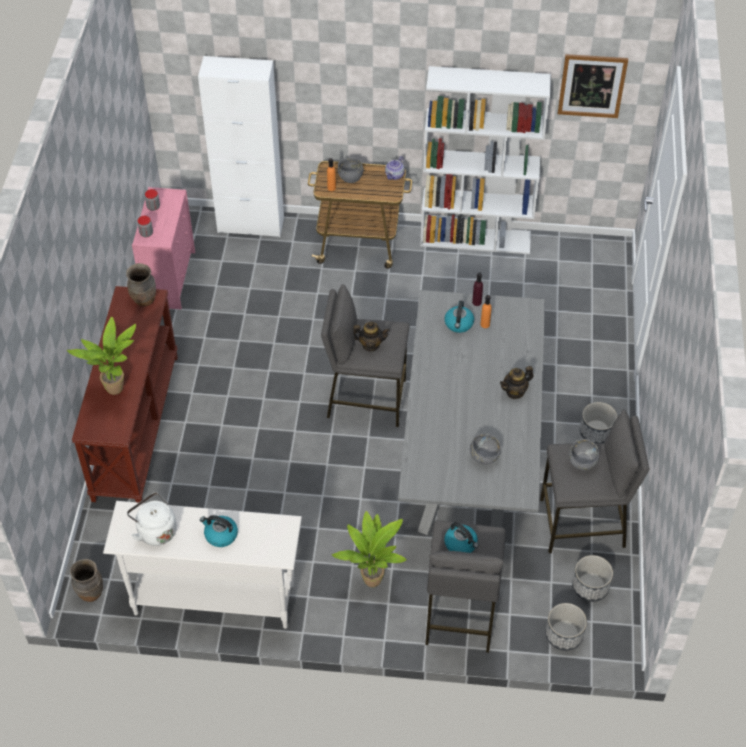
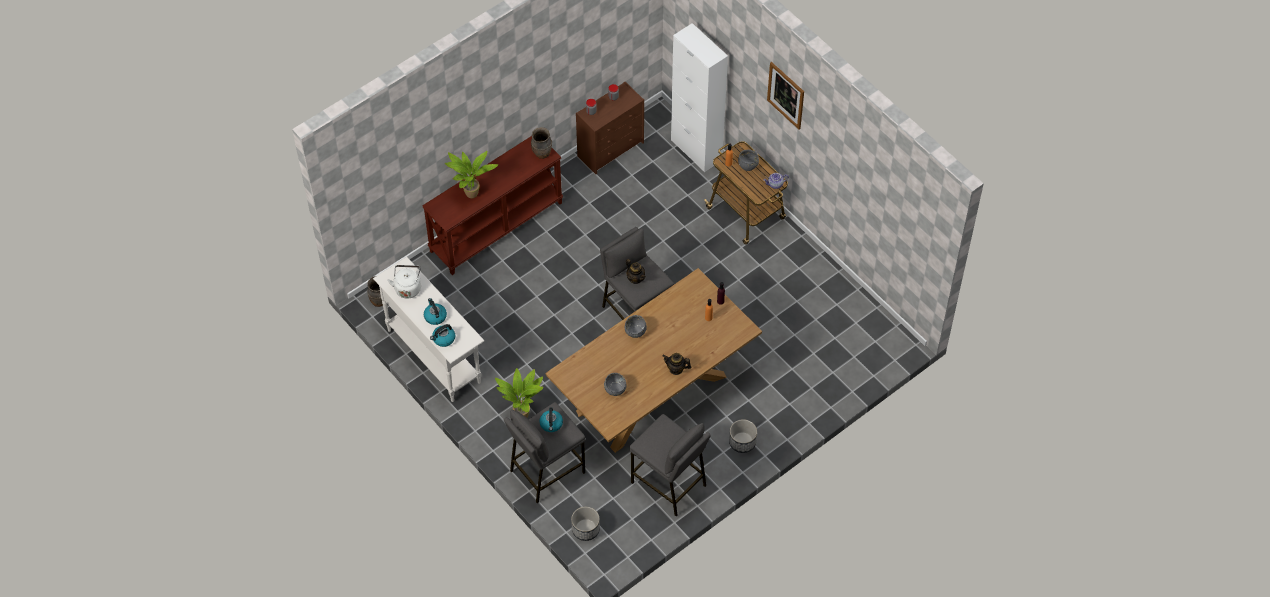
camera: 45 degrees right, 5 degrees up
pink dresser [132,187,195,309] -> brown dresser [576,82,644,174]
grey dining table [398,290,545,535] -> brown dining table [546,268,762,453]
white bookcase [420,66,551,254] -> none
kettle [445,301,474,333] -> kettle moved to [430,324,455,347]
picture [558,54,628,118] -> picture moved to [767,62,804,129]
grey bowl [569,439,599,470] -> grey bowl moved to [625,315,647,338]
planter [572,555,613,602] -> none

